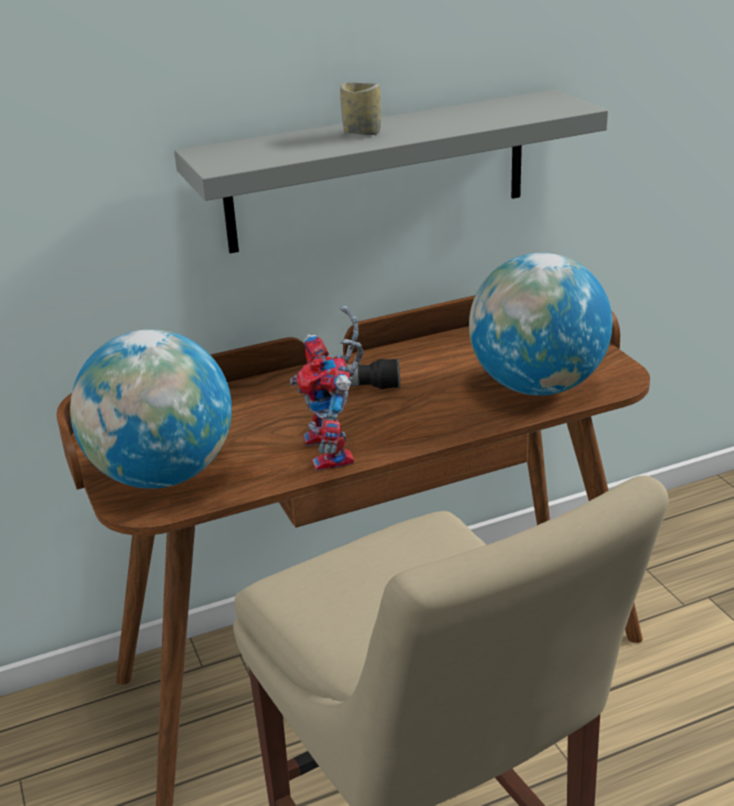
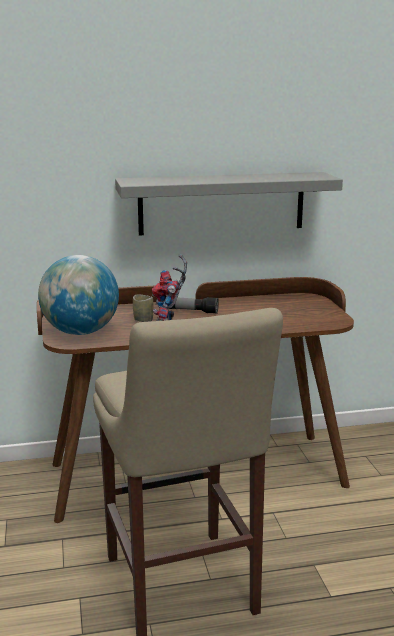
camera: 10 degrees right, 10 degrees down
cup [340,82,381,135] -> cup moved to [133,295,154,322]
globe [469,253,612,396] -> none

